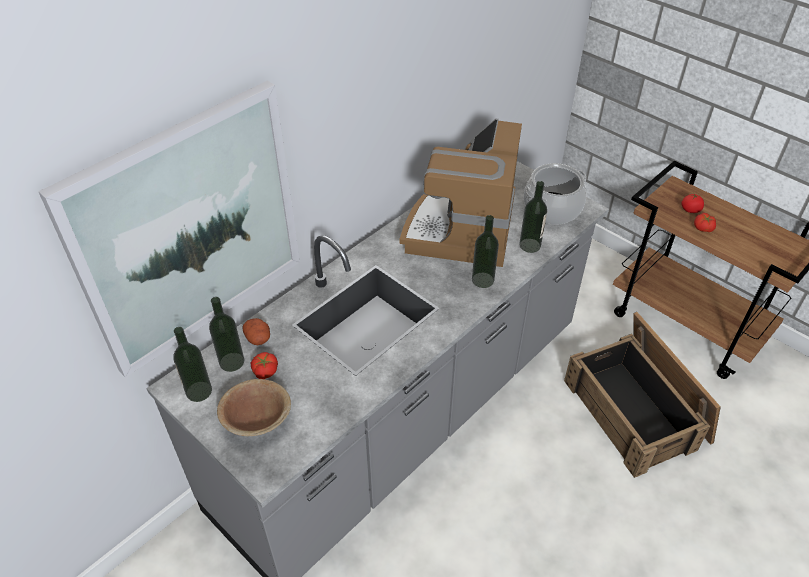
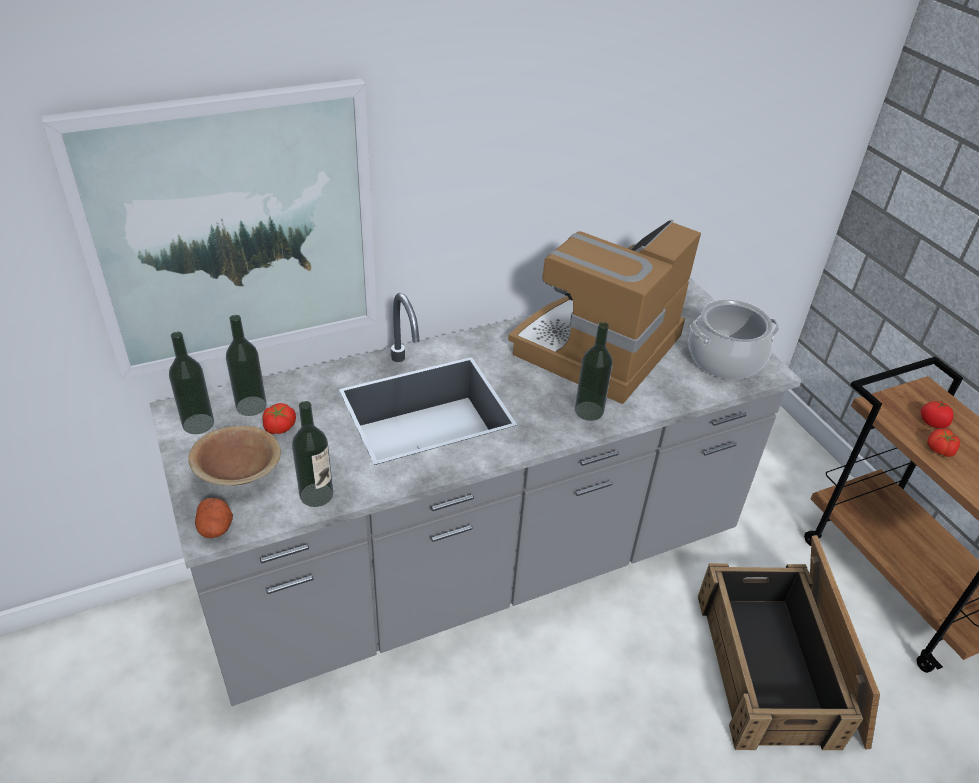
camera: 20 degrees right, 5 degrees down
potato [242,318,270,345] -> potato moved to [195,498,233,538]
bottle [519,181,547,253] -> bottle moved to [292,401,333,507]

